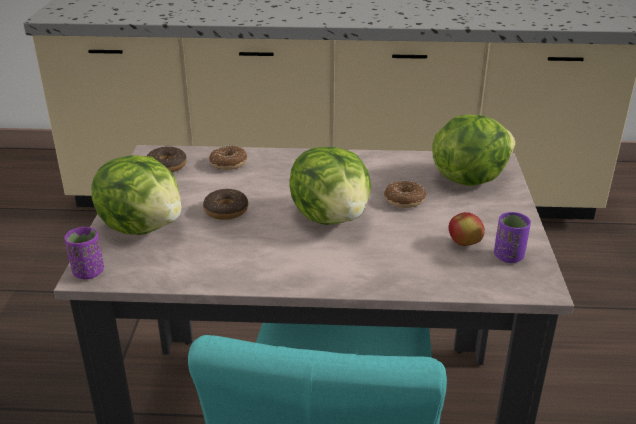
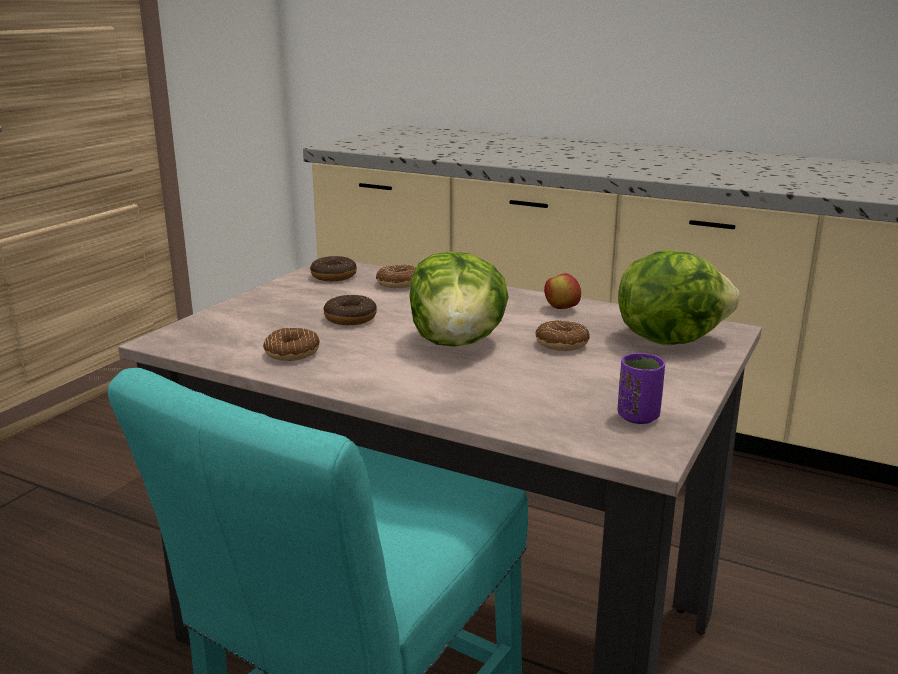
camera: 25 degrees right, 10 degrees down
purple cup [64,227,104,279] -> none
lettuce [91,155,181,235] -> none
apple [448,212,485,246] -> apple moved to [544,273,581,309]
none -> donut [263,327,320,361]

